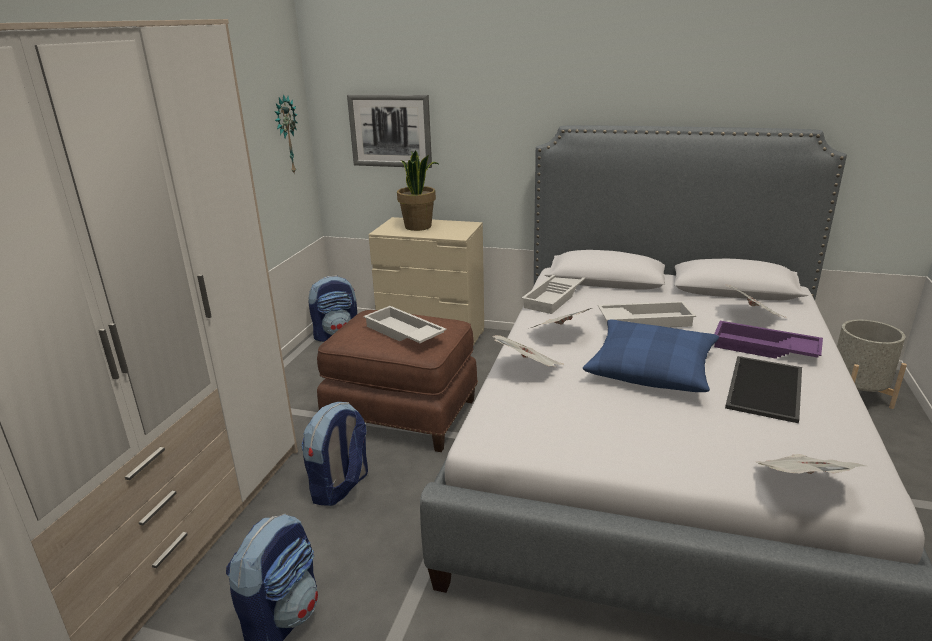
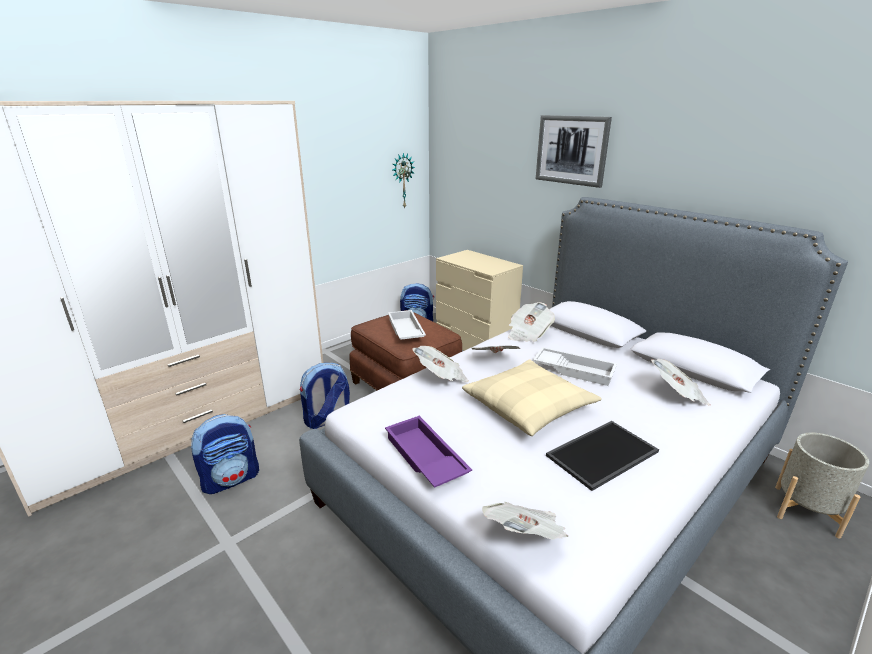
camera: 30 degrees right, 0 degrees up
picture [347,94,432,168] -> picture moved to [536,115,612,188]
potted plant [397,151,438,231] -> none
white tray [521,275,586,314] -> newspaper [508,302,555,342]
blue pillow [583,320,719,392] -> beige pillow [462,359,602,436]
purple tray [714,321,823,359] -> purple tray moved to [385,416,472,487]

